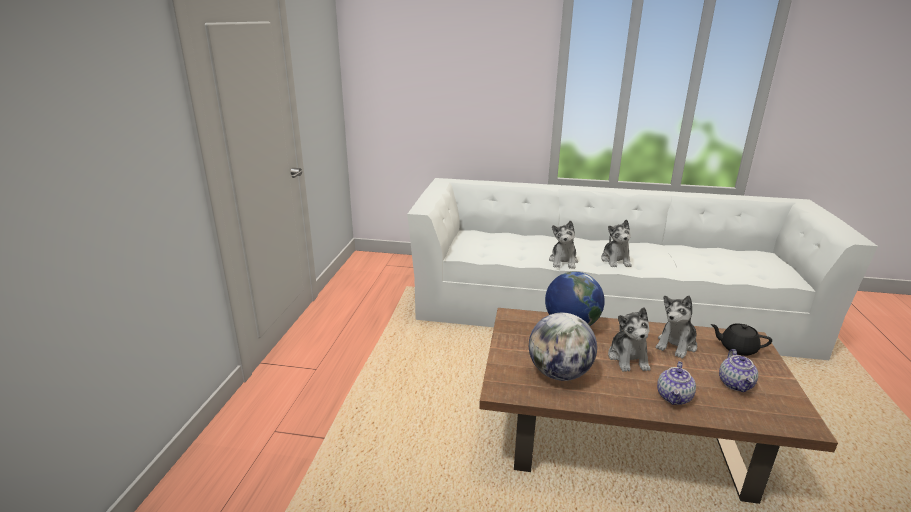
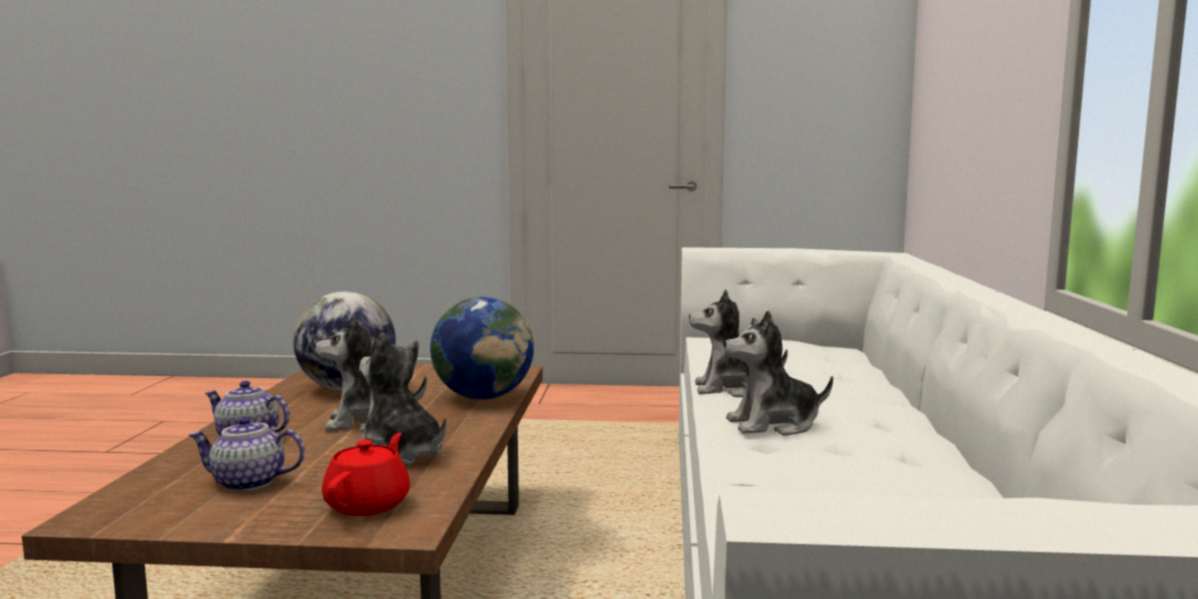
camera: 85 degrees right, 15 degrees down
black teapot [710,323,772,356] -> red teapot [322,433,410,516]

